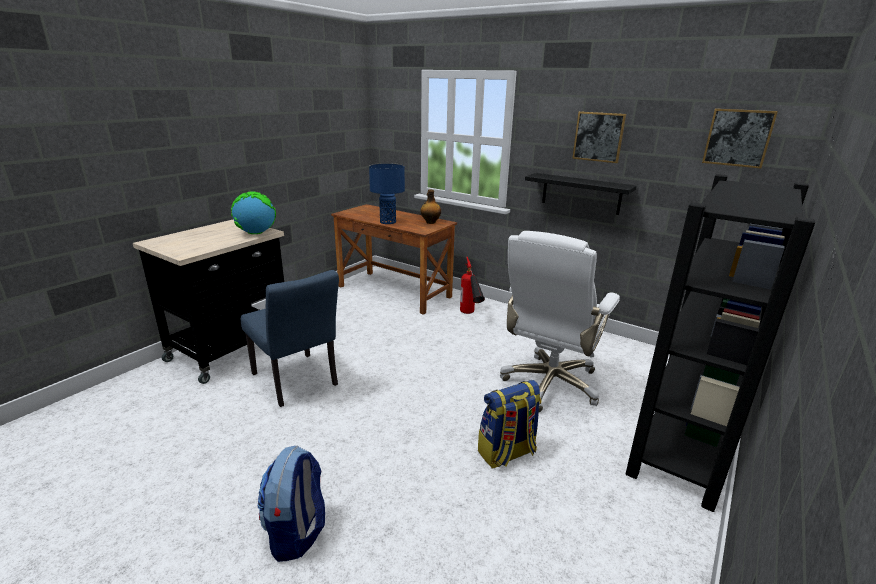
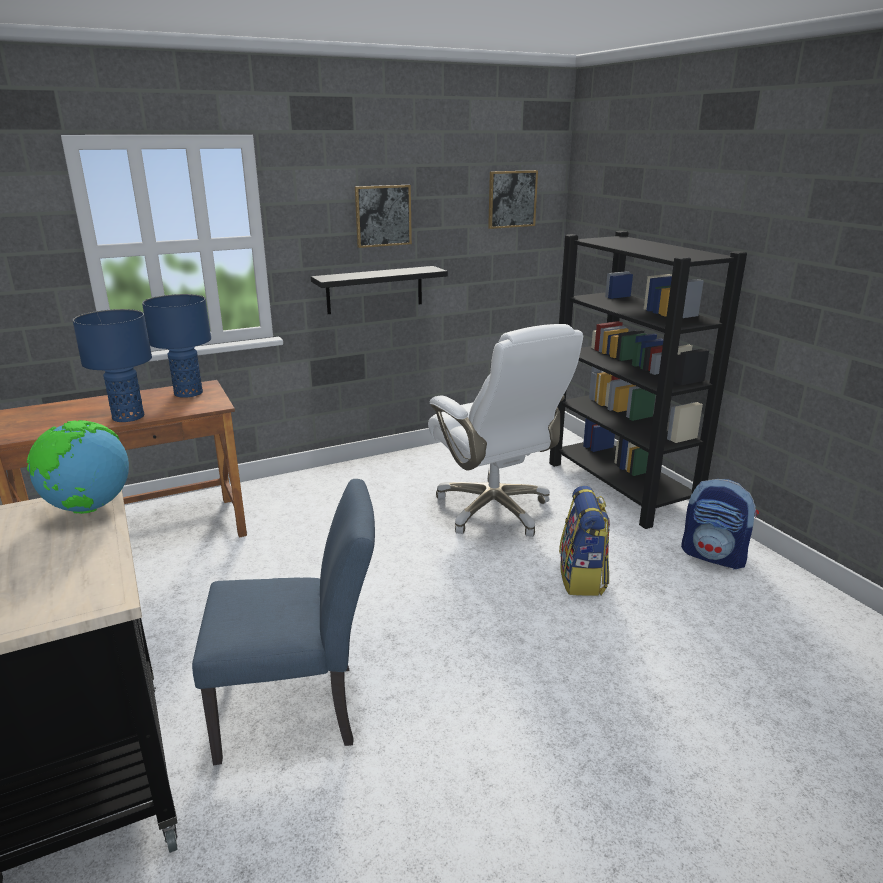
camera: 60 degrees left, 0 degrees up
backpack [258,445,325,562] -> backpack moved to [681,479,759,569]
bottle [420,190,441,224] -> blue table lamp [142,294,211,398]
fire extinguisher [460,257,485,314] -> none

